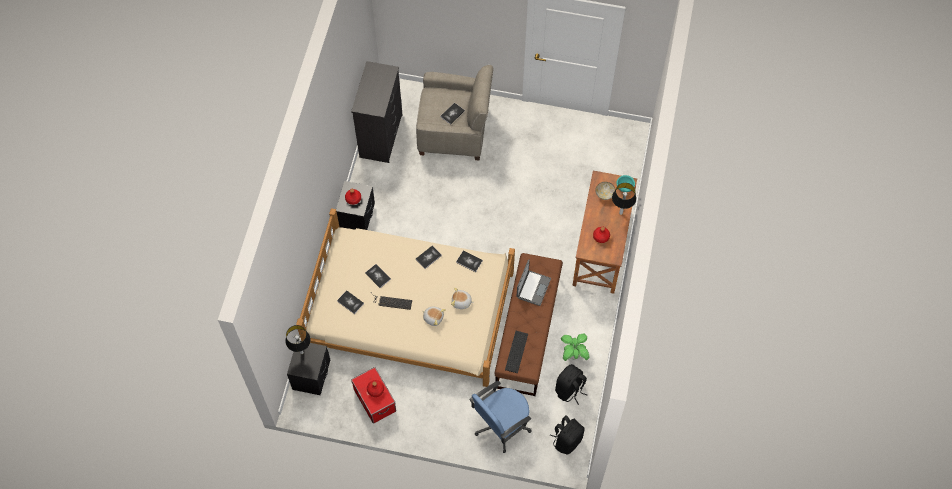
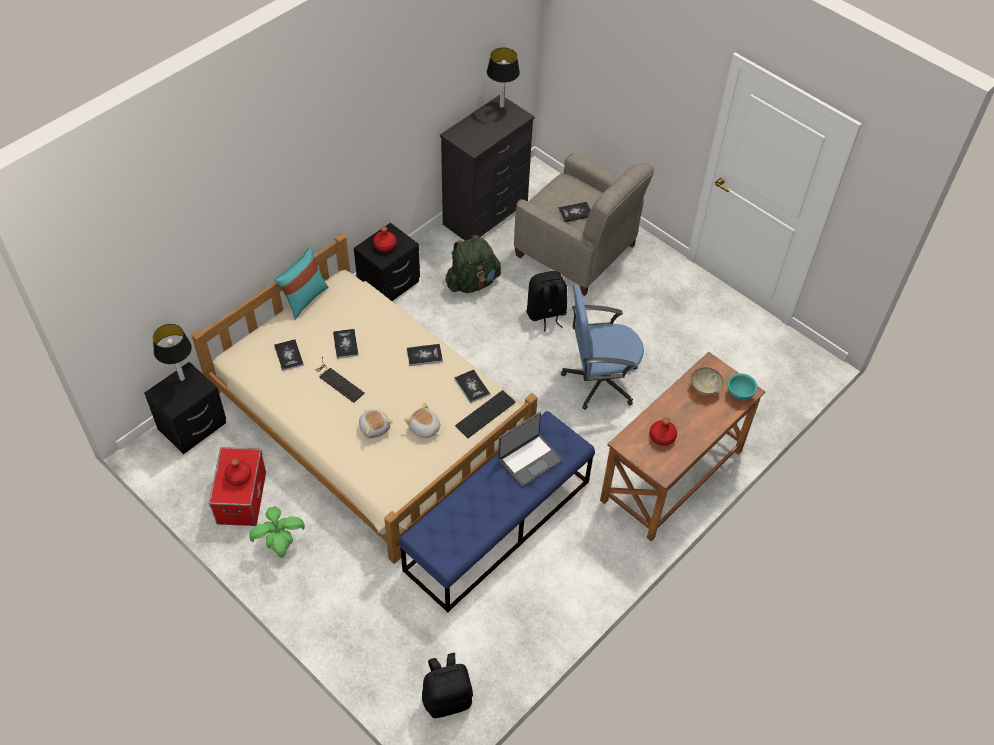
camera: 30 degrees right, 10 degrees down
blue office chair [470,381,532,453] -> blue office chair moved to [561,285,644,410]
brown bench [495,253,563,396] -> blue bench [399,411,595,613]
keyboard [505,331,528,373] -> keyboard moved to [455,390,516,438]
black backpack [555,364,587,405] -> black backpack moved to [527,271,567,331]
potted plant [561,333,590,361] -> potted plant moved to [249,506,305,558]
table lamp [612,183,636,215] -> table lamp moved to [487,48,520,108]
none -> turquoise pillow [275,247,328,320]
none -> green backpack [446,235,501,293]

